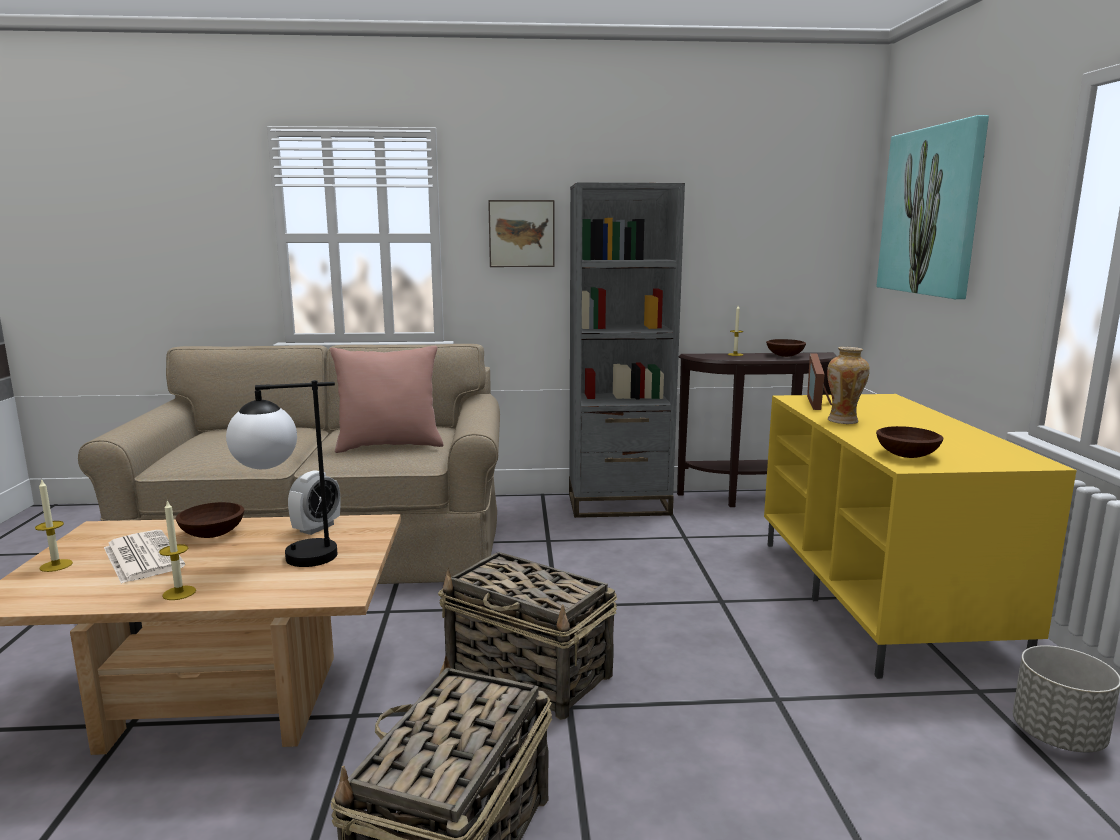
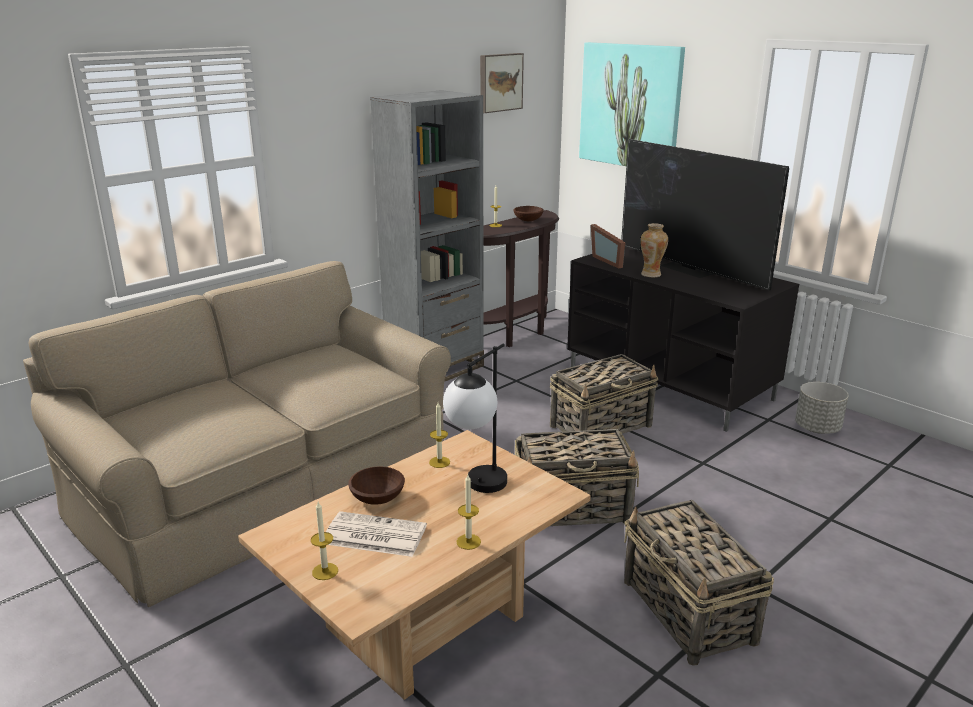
camera: 40 degrees left, 10 degrees up
alarm clock [288,470,340,535] -> candle [429,403,450,468]
pink pillow [330,346,444,453] -> none
picture [488,200,555,267] -> picture moved to [480,53,524,113]
yellow tv stand [764,394,1077,679] -> black tv stand [567,247,799,432]
brown bowl [876,426,943,458] -> none
none -> basket [550,354,658,434]
none -> television [621,139,789,290]

